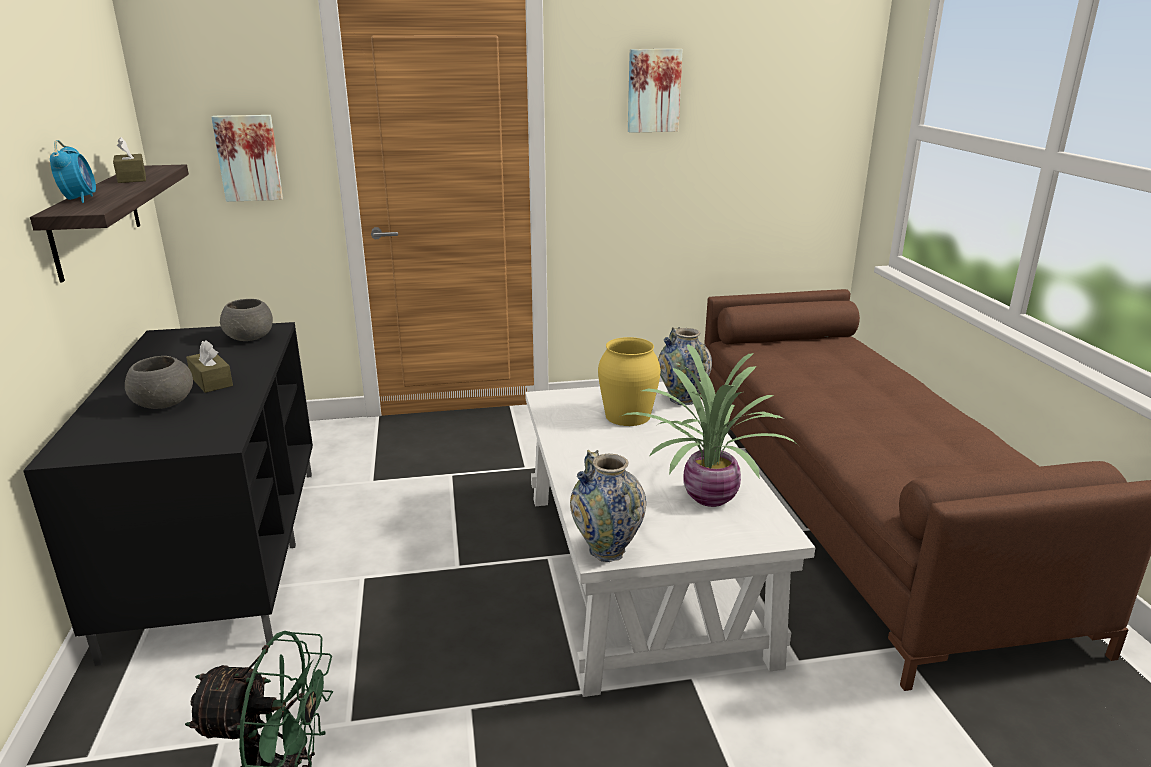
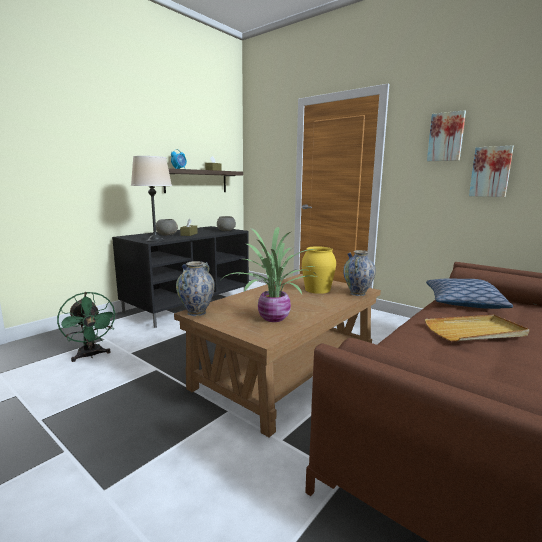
camera: 50 degrees right, 10 degrees down
picture [211,115,283,202] -> picture moved to [469,146,514,197]
white coffee table [525,382,815,697] -> brown coffee table [174,274,381,437]
none -> beige table lamp [131,156,172,242]
none -> beige tray [425,315,530,341]
none -> pillow [426,279,513,309]

